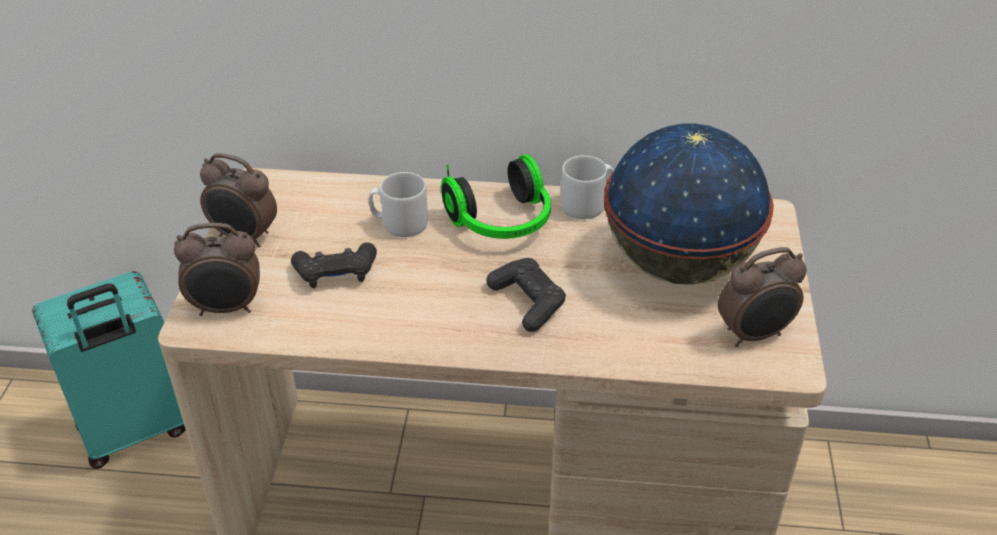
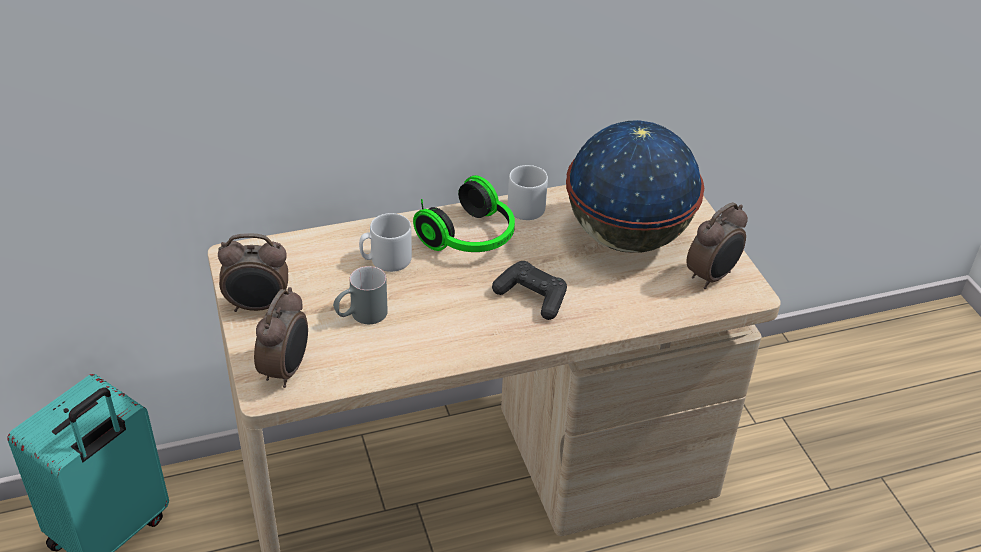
camera: 25 degrees left, 0 degrees up
alarm clock [174,223,260,316] -> alarm clock turned 45 degrees counterclockwise [254,287,308,388]
black game controller [291,242,377,288] -> grey mug [333,266,388,324]

